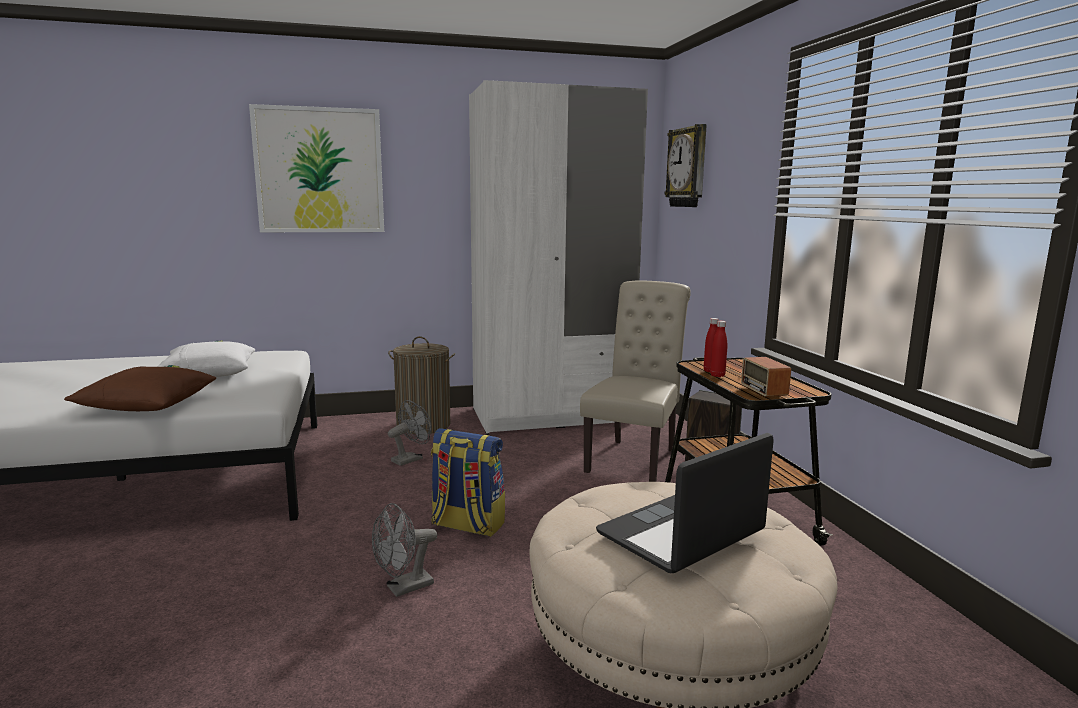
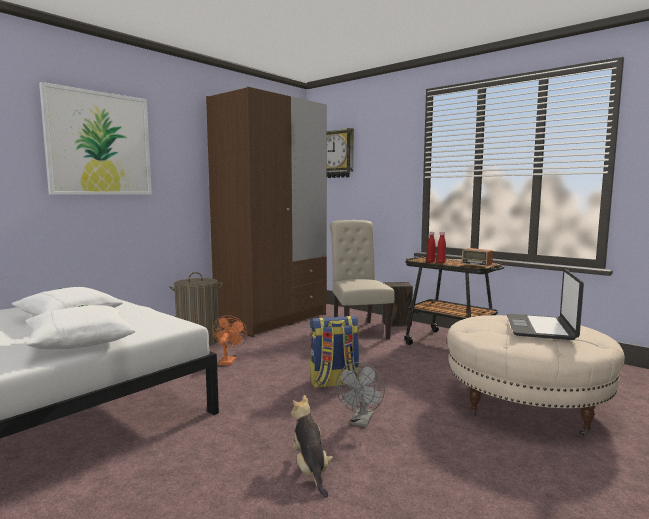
camera: 35 degrees left, 5 degrees down
brown pillow [64,365,216,411] -> white pillow [25,305,135,349]
grey fan [388,400,431,466] -> orange fan [213,315,247,365]
white wardrobe [469,80,648,435] -> brown wardrobe [206,87,327,337]
none -> plush toy [291,395,333,498]

